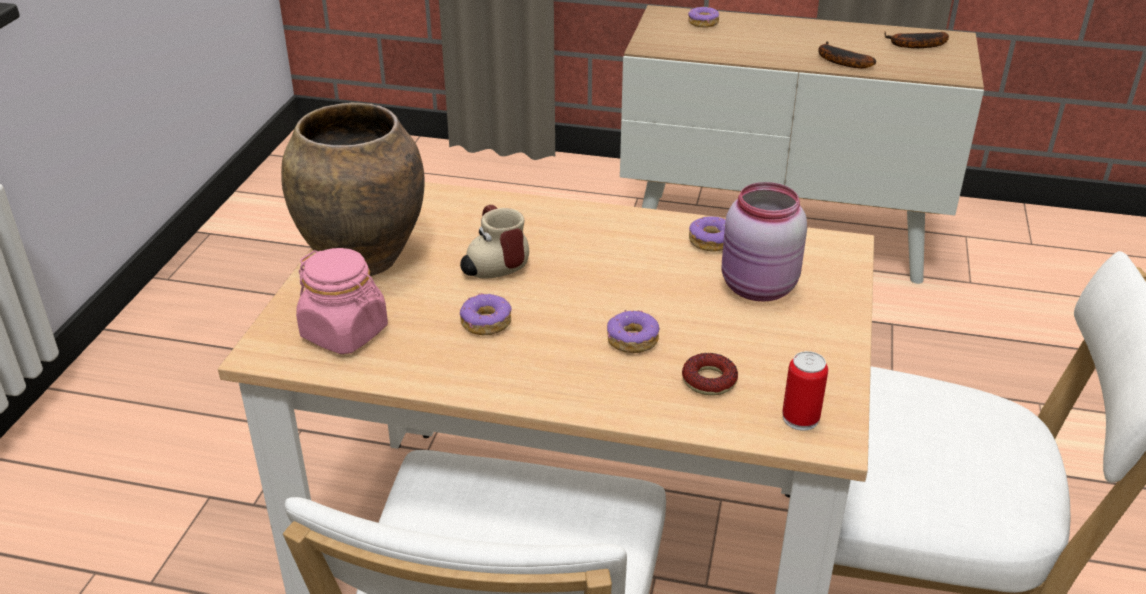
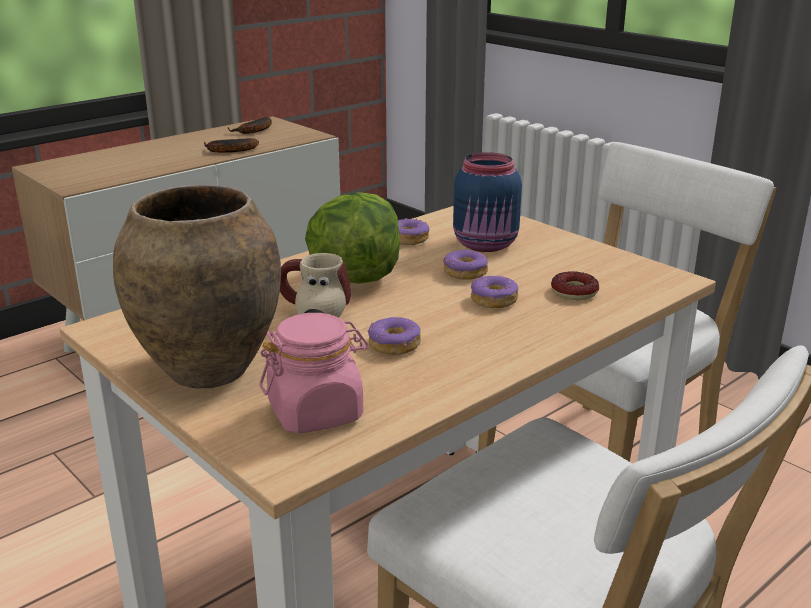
camera: 55 degrees left, 10 degrees down
donut [688,7,719,27] -> donut moved to [443,250,489,280]
pink jar [722,182,807,302] -> blue jar [453,152,522,252]
can [782,351,828,431] -> none
none -> lettuce [305,192,400,283]

